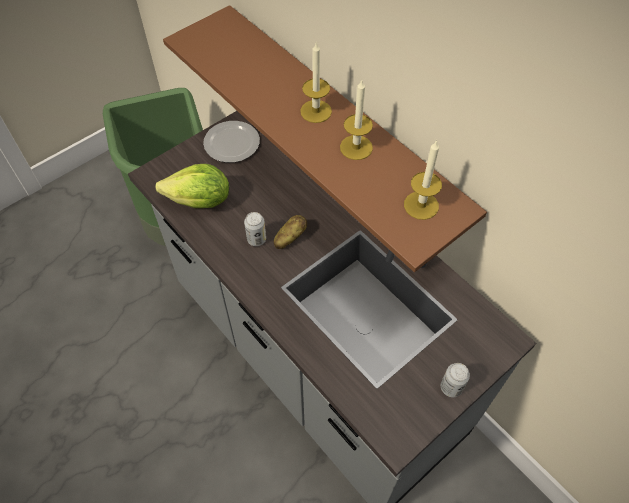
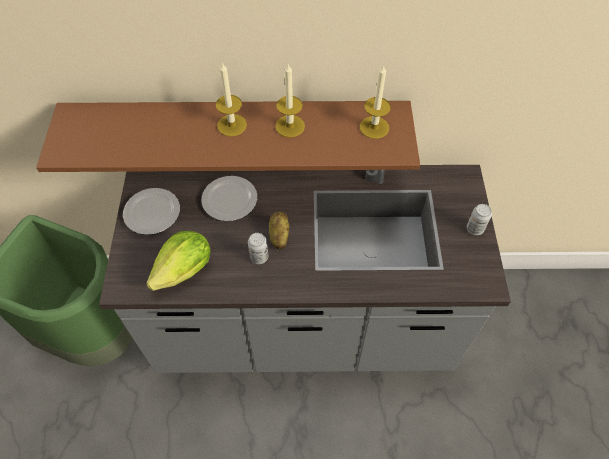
camera: 50 degrees left, 0 degrees up
none -> plate [202,176,257,221]

